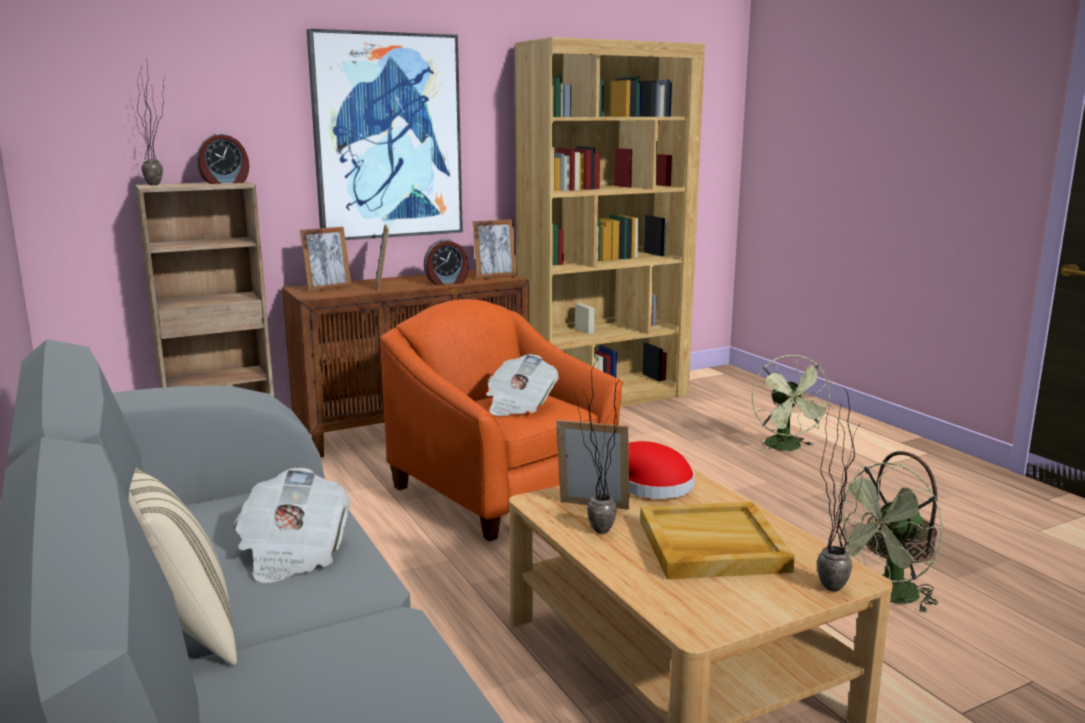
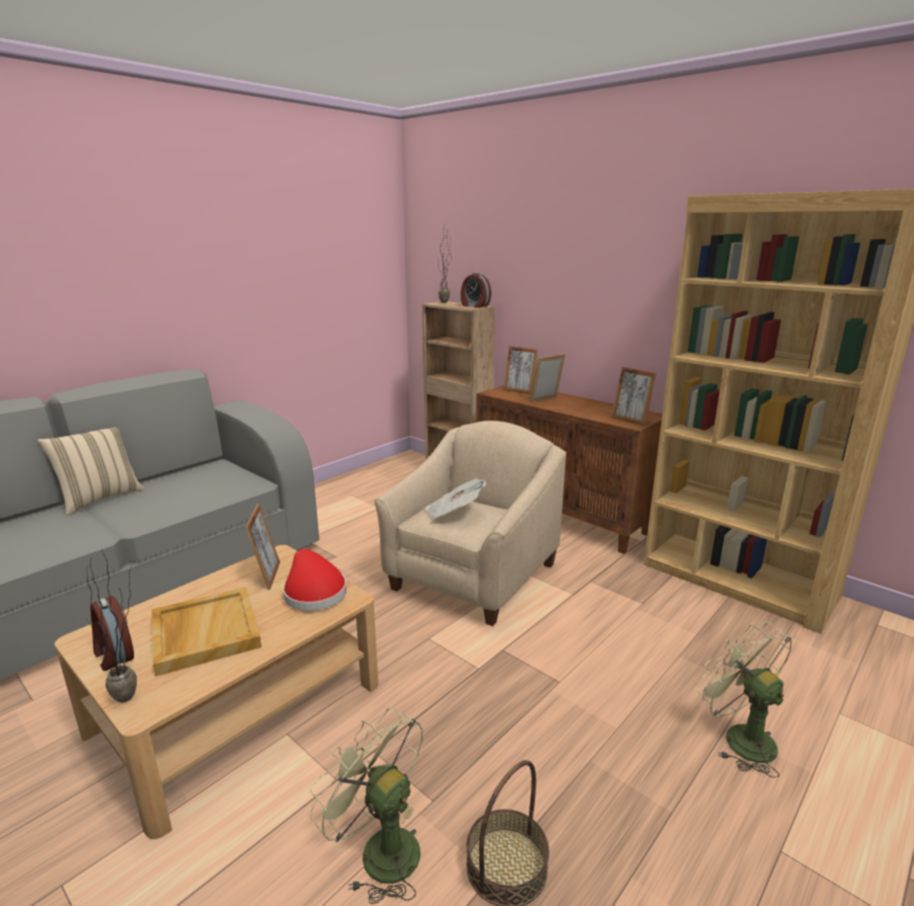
camera: 70 degrees right, 5 degrees up
newspaper [234,468,351,583] -> none
picture [307,29,463,240] -> none
orange armchair [380,299,623,542] -> beige armchair [374,421,566,626]
alarm clock [424,239,469,285] -> alarm clock moved to [90,596,134,671]
potted plant [574,362,620,534] -> none
green fan [752,355,834,451] -> green fan turned 90 degrees clockwise [696,622,792,778]

